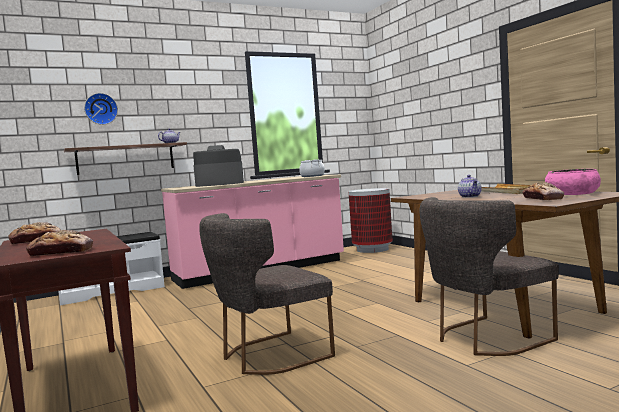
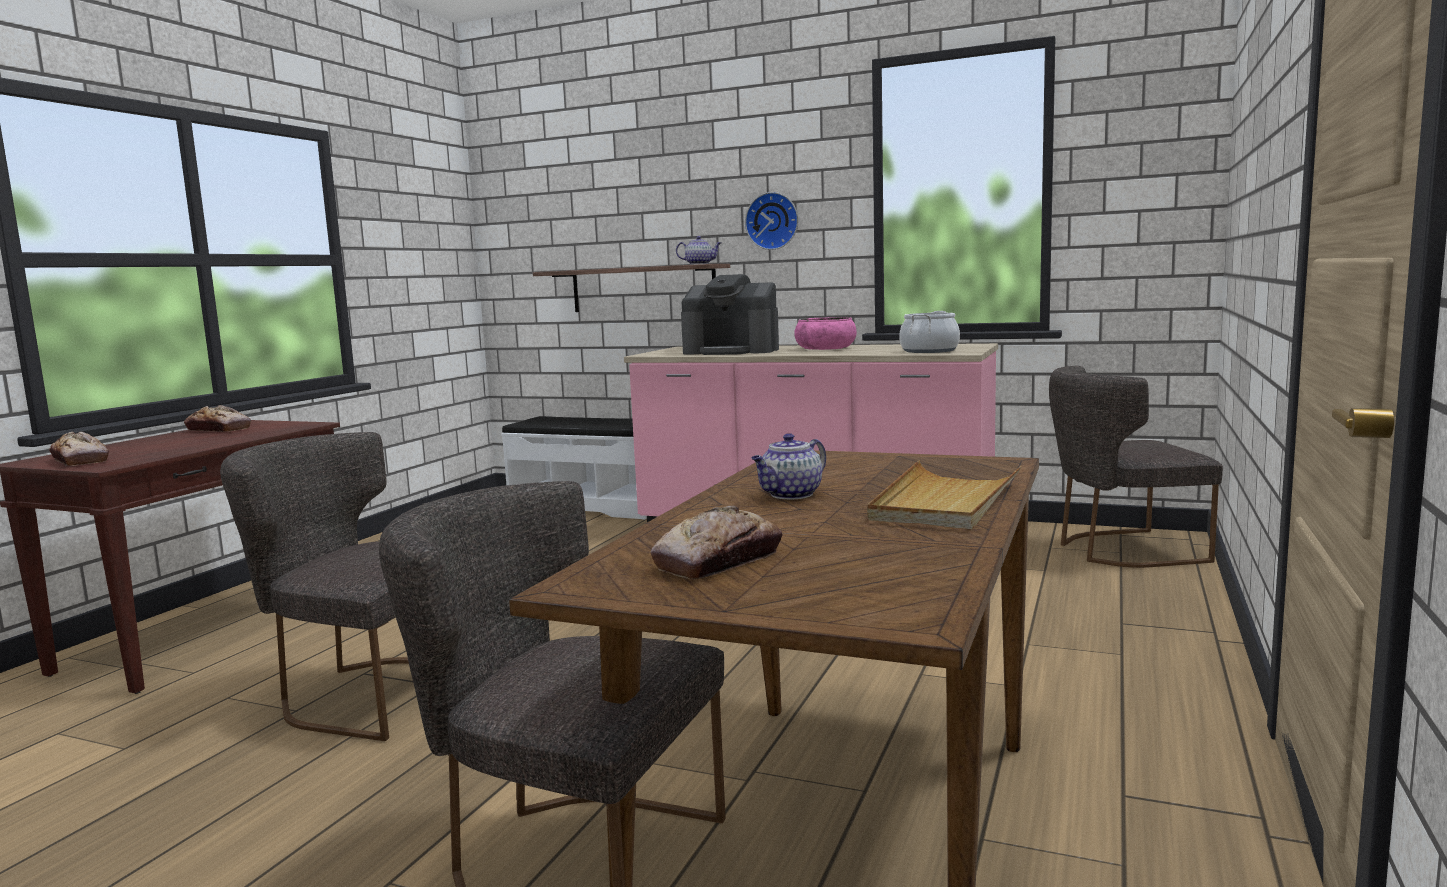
camera: 50 degrees right, 5 degrees up
wall clock [84,93,118,125] -> wall clock moved to [745,192,798,250]
coffee machine [193,145,244,187] -> coffee machine turned 150 degrees clockwise [681,274,779,355]
trash can [348,188,393,253] -> grey chair [1049,366,1223,568]
pink bowl [545,169,601,195] -> pink bowl moved to [794,317,857,350]

